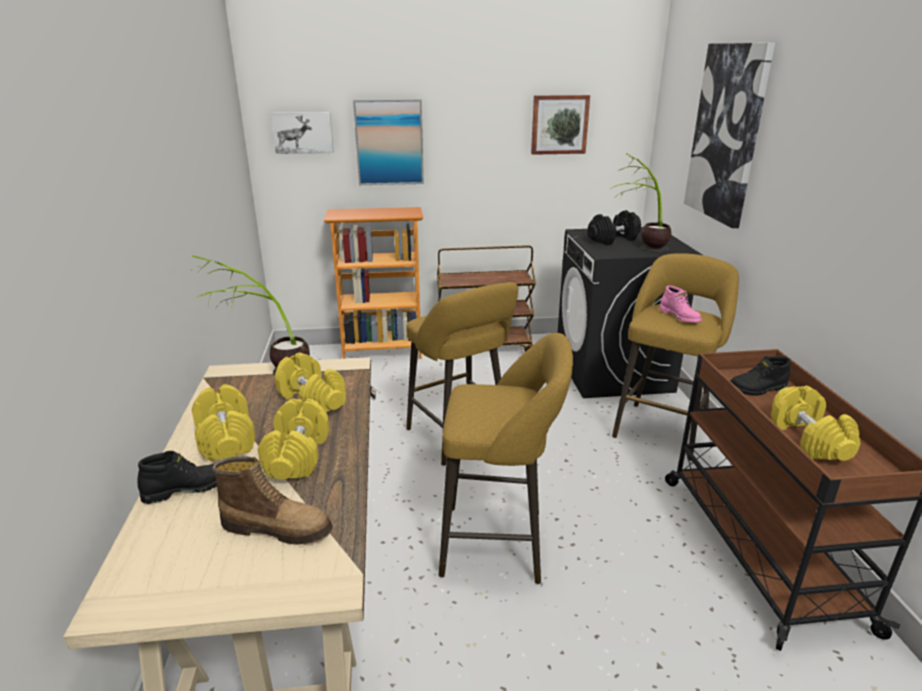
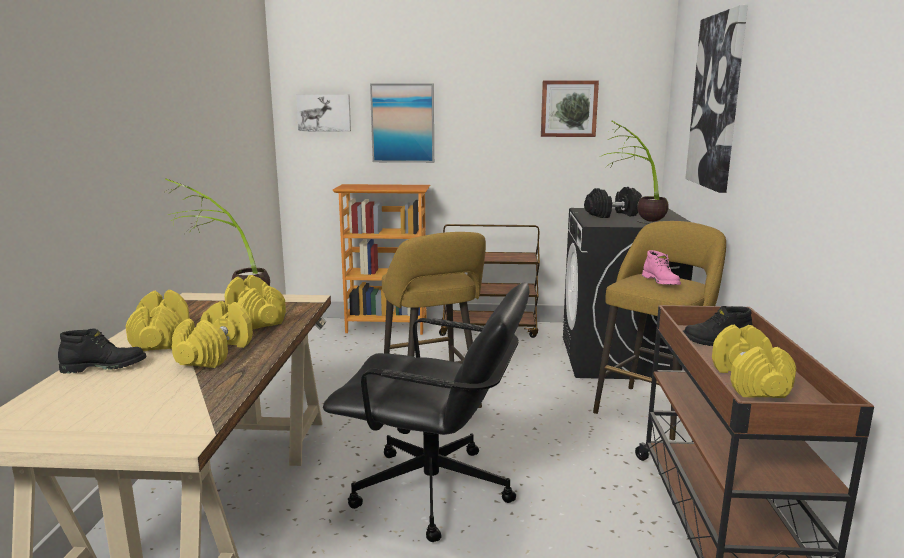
camera: 10 degrees right, 10 degrees down
boot [212,456,333,545] -> none
yellow stool [439,333,573,584] -> black office chair [323,282,530,542]

